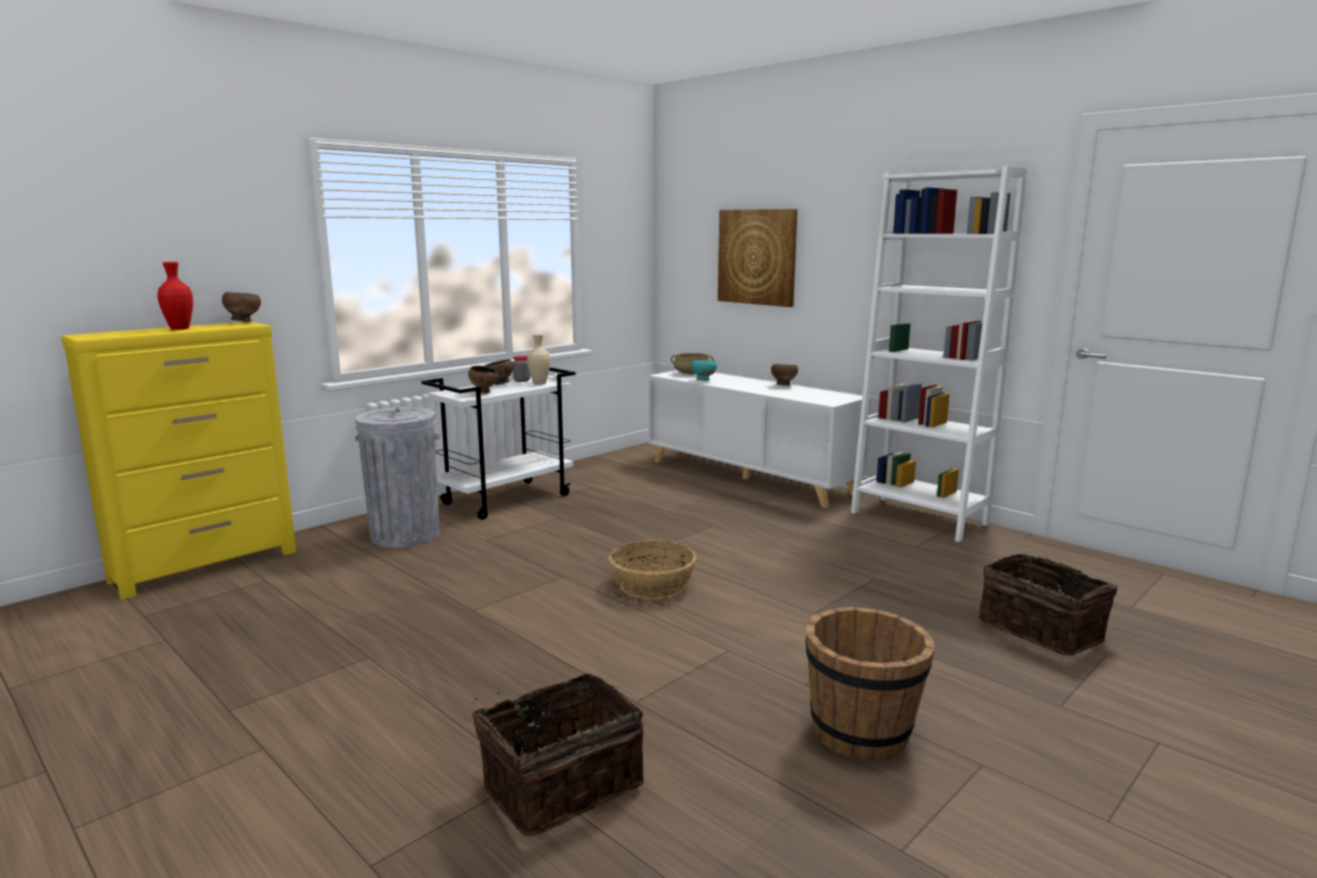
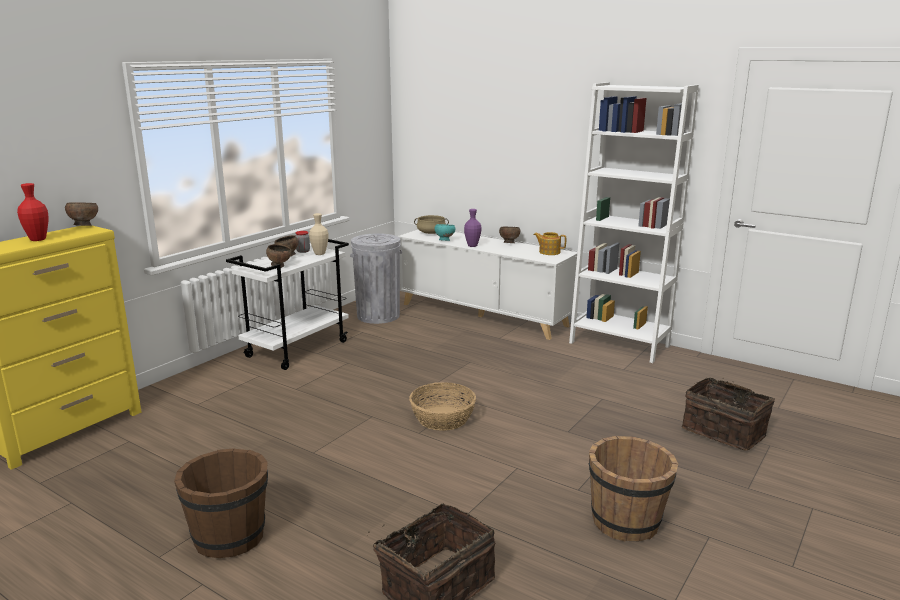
camera: 10 degrees left, 5 degrees up
grey trash can [355,407,440,548] -> grey trash can moved to [350,233,402,324]
picture [718,209,798,307] -> none
none -> brown bucket [174,448,268,558]
none -> purple vase [464,209,481,247]
none -> teapot [534,232,566,255]

